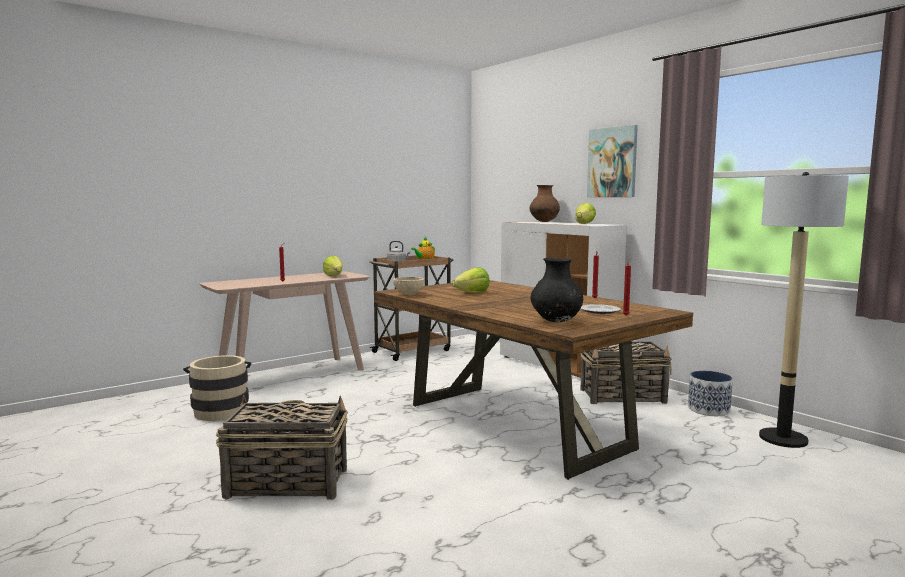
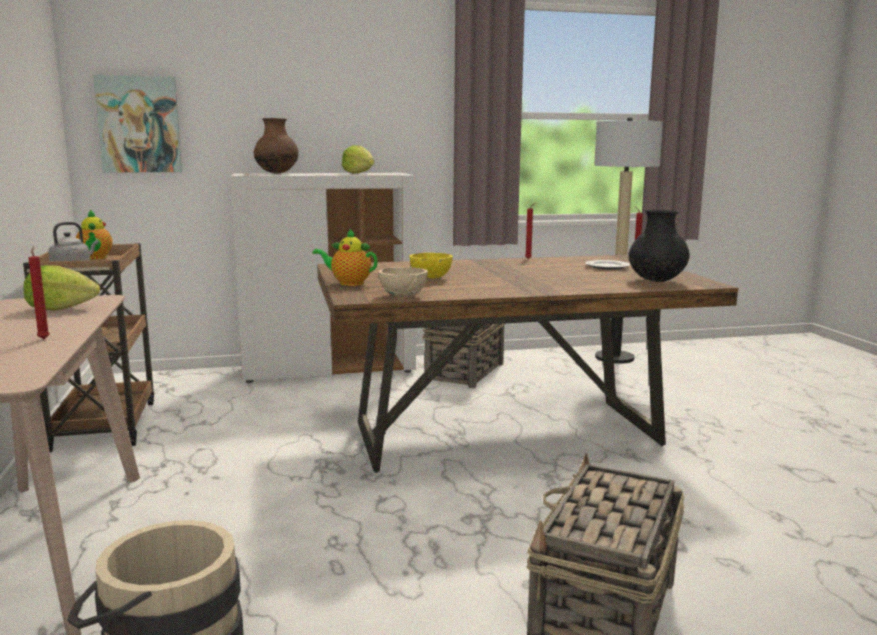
camera: 65 degrees left, 5 degrees up
lettuce [453,267,490,293] -> yellow bowl [409,253,453,279]
picture [587,125,638,197] -> picture moved to [93,75,182,173]
planter [688,371,733,416] -> none
none -> teapot [313,228,378,286]

